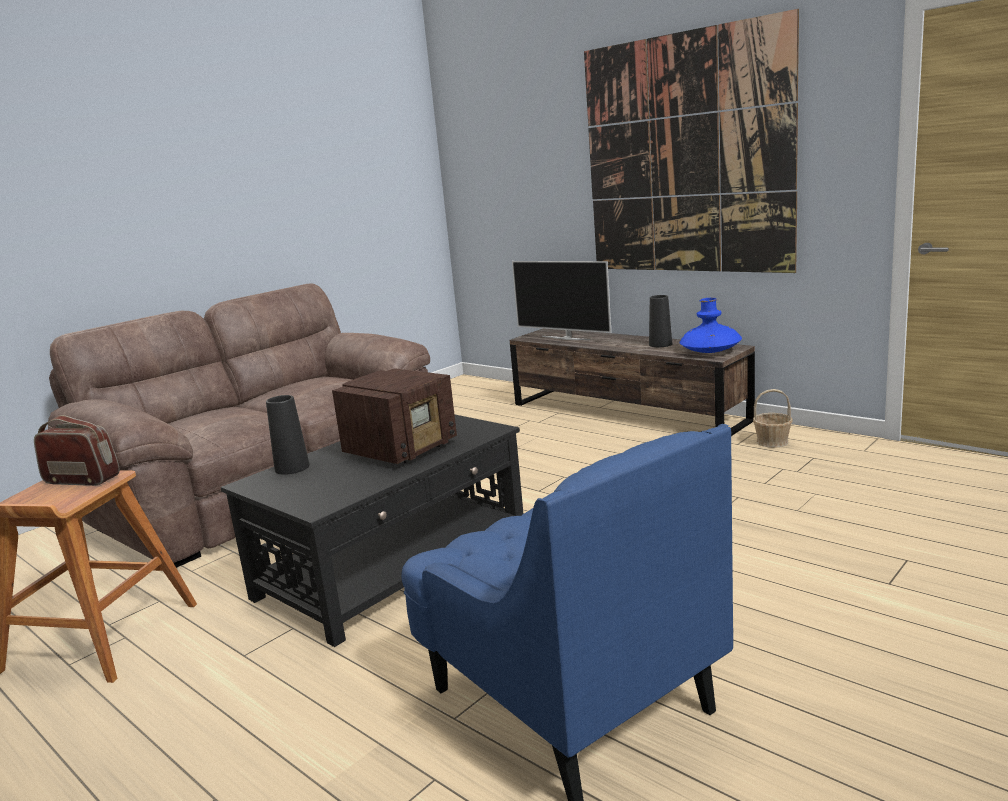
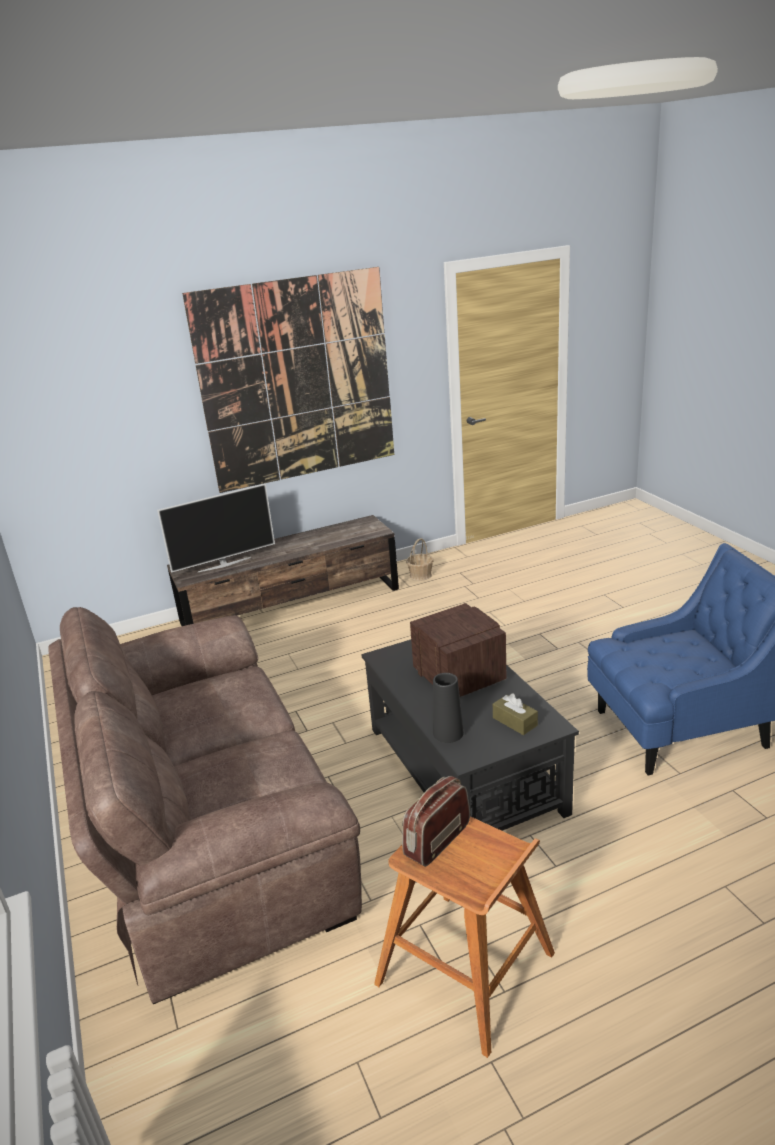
camera: 65 degrees left, 10 degrees up
black vase [649,295,672,347] -> none
blue vase [680,298,742,353] -> none
none -> brown tissue box [493,693,538,735]

